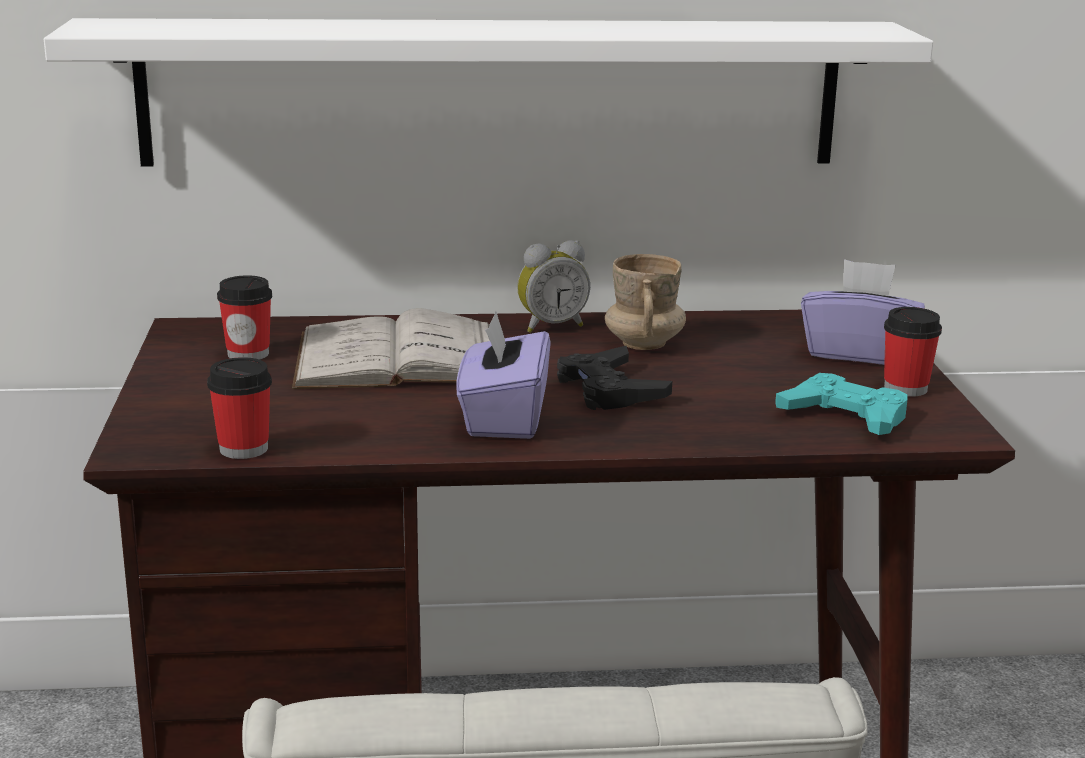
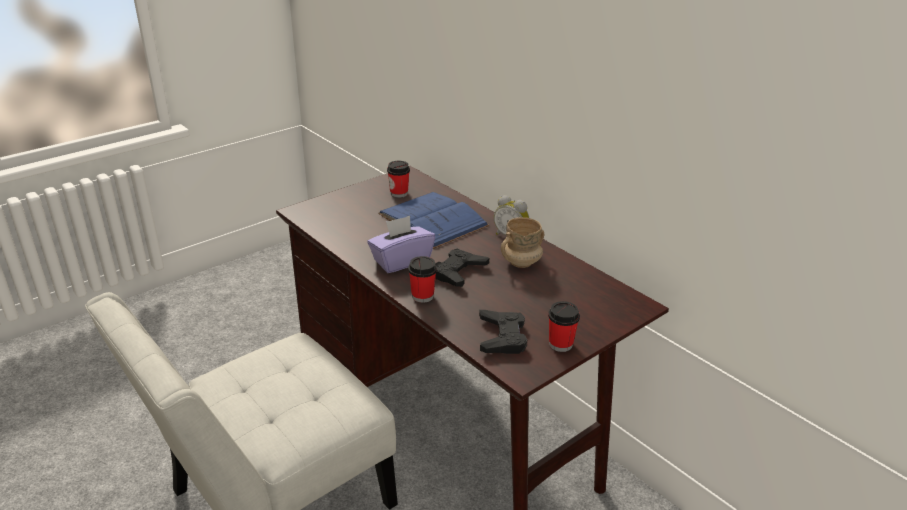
camera: 55 degrees right, 10 degrees up
white shelf [44,18,933,167] -> none
cup [207,357,272,459] -> cup moved to [408,256,437,303]
white book [292,308,490,389] -> blue book [378,192,489,249]
turquoise game controller [775,373,908,435] -> black game controller [479,310,527,354]
purple tissue box [801,259,925,365] -> none

